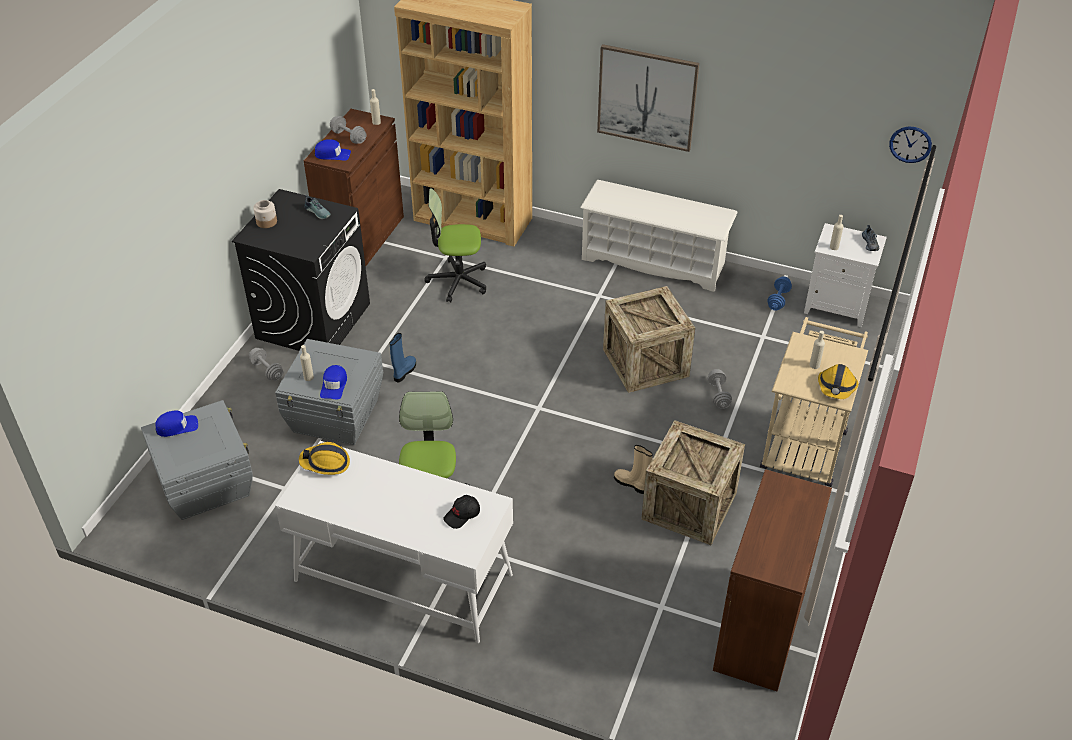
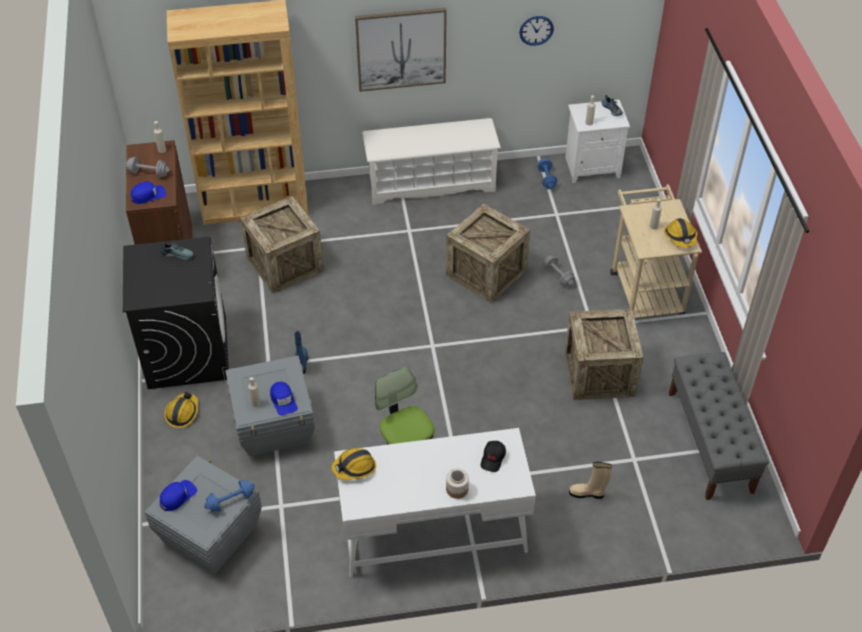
camera: 30 degrees left, 5 degrees up
grey dumbbell [249,348,284,381] -> hard hat [164,392,198,428]
jar [253,200,277,228] -> jar moved to [446,468,469,499]
office chair [425,188,486,303] -> crate [240,196,324,294]
beige boot [614,445,653,494] -> beige boot moved to [569,462,612,499]
brown cabinet [713,469,832,691] -> grey bench [669,352,769,500]
wall clock [889,127,932,163] -> wall clock moved to [519,16,554,46]
none -> blue dumbbell [204,480,255,512]

